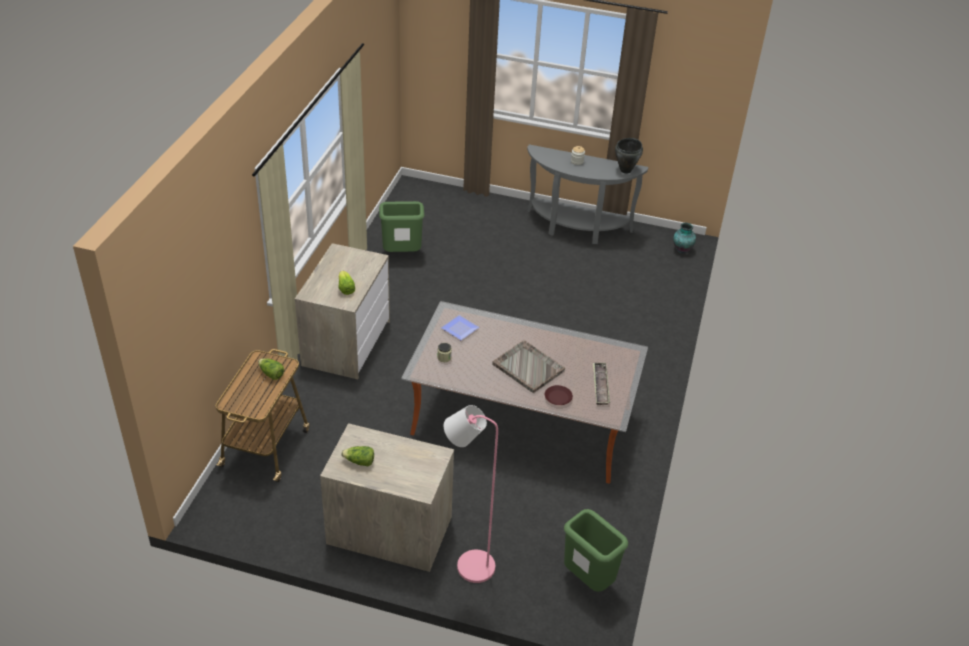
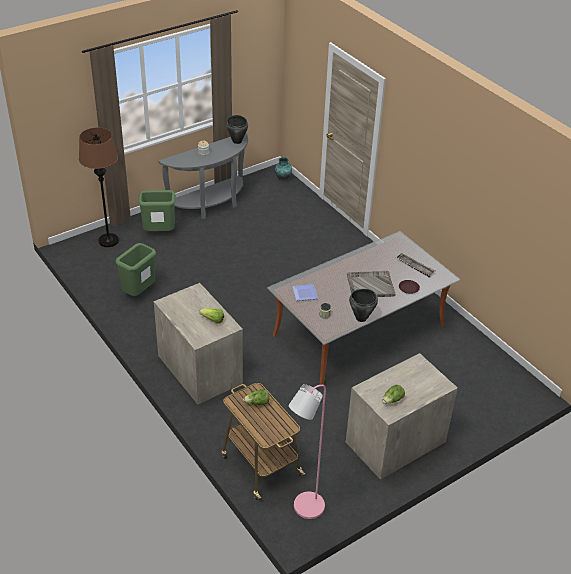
camera: 50 degrees left, 0 degrees up
pink floor lamp [444,405,498,583] -> pink floor lamp moved to [289,384,326,519]
green trash can [564,509,628,592] -> green trash can moved to [138,190,176,231]
none -> brown floor lamp [79,128,119,247]
none -> black cooking pot [349,289,378,322]

